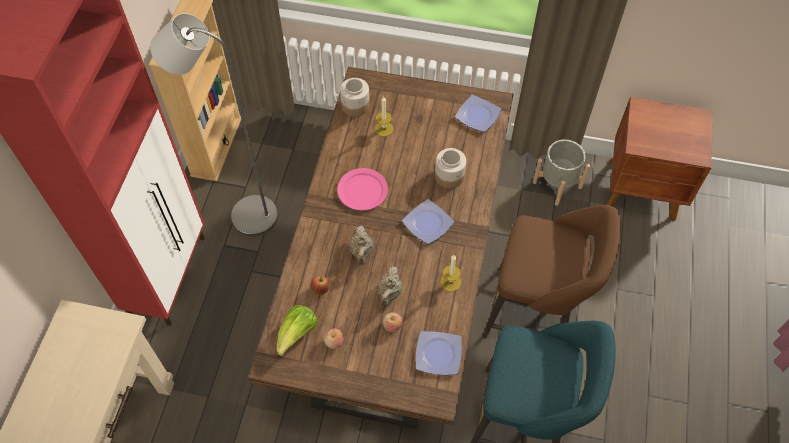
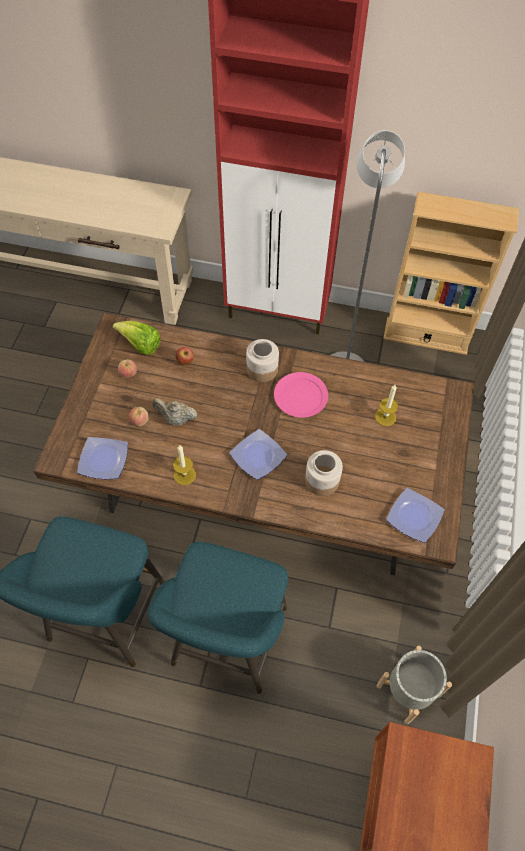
camera: 90 degrees right, 0 degrees up
jar [340,78,370,117] -> jar moved to [246,339,279,382]
beige teapot [349,226,374,265] -> none
brown stool [482,205,621,339] -> turquoise stool [148,541,288,694]

